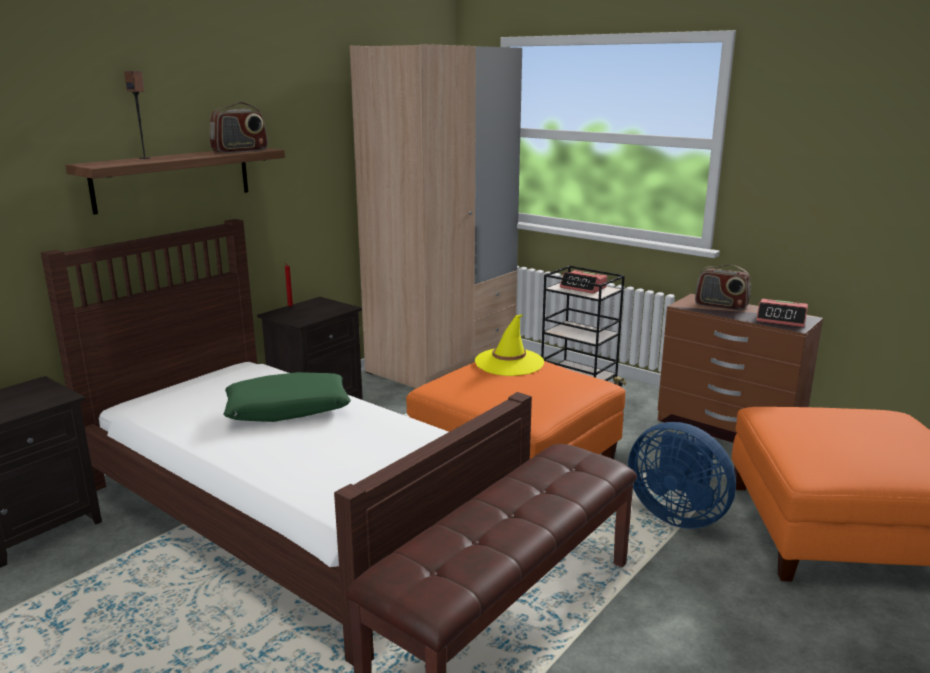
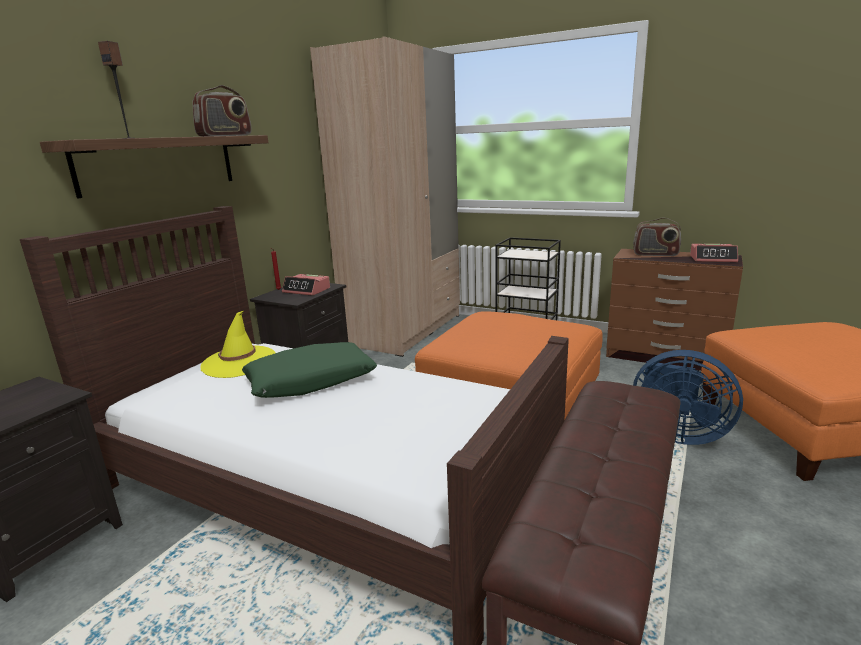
camera: 10 degrees left, 0 degrees up
yellow hat [475,314,544,376] -> yellow hat moved to [201,311,276,378]
alarm clock [560,270,607,294] -> alarm clock moved to [282,274,330,296]

